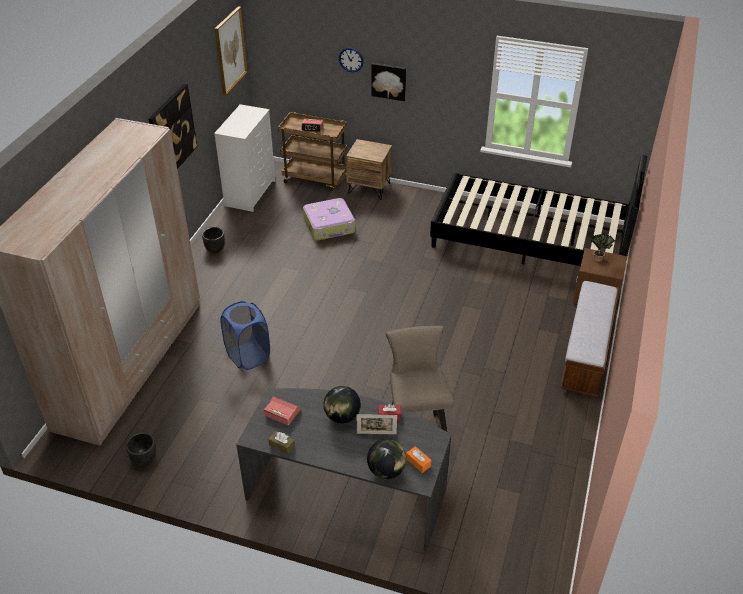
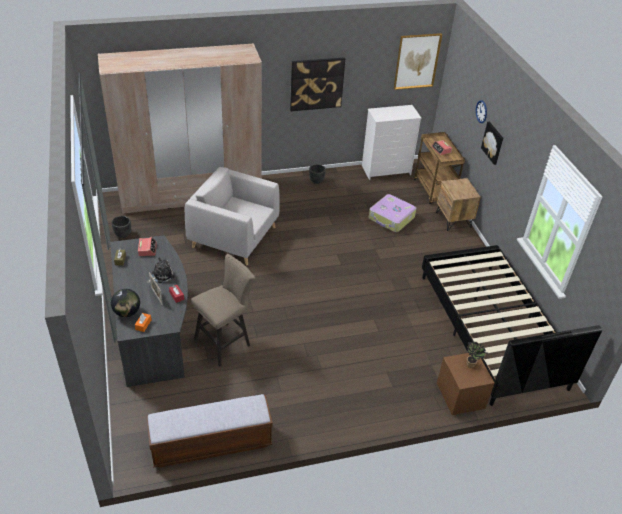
camera: 55 degrees right, 0 degrees up
blue laundry basket [220,301,270,370] -> grey armchair [185,167,280,265]
globe [323,386,361,423] -> plush toy [147,258,175,283]
bench [561,281,619,397] -> bench moved to [146,394,273,468]

